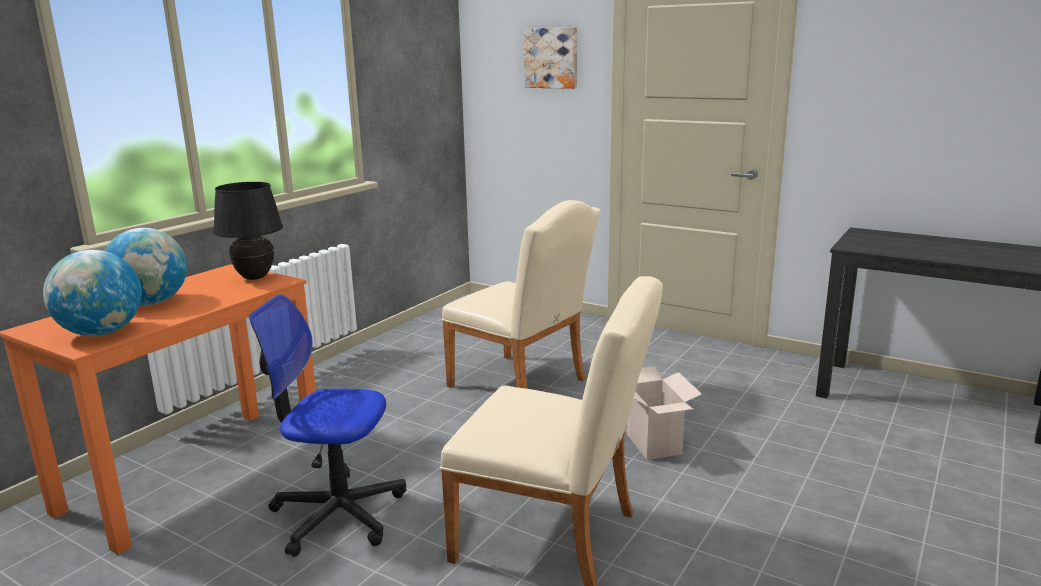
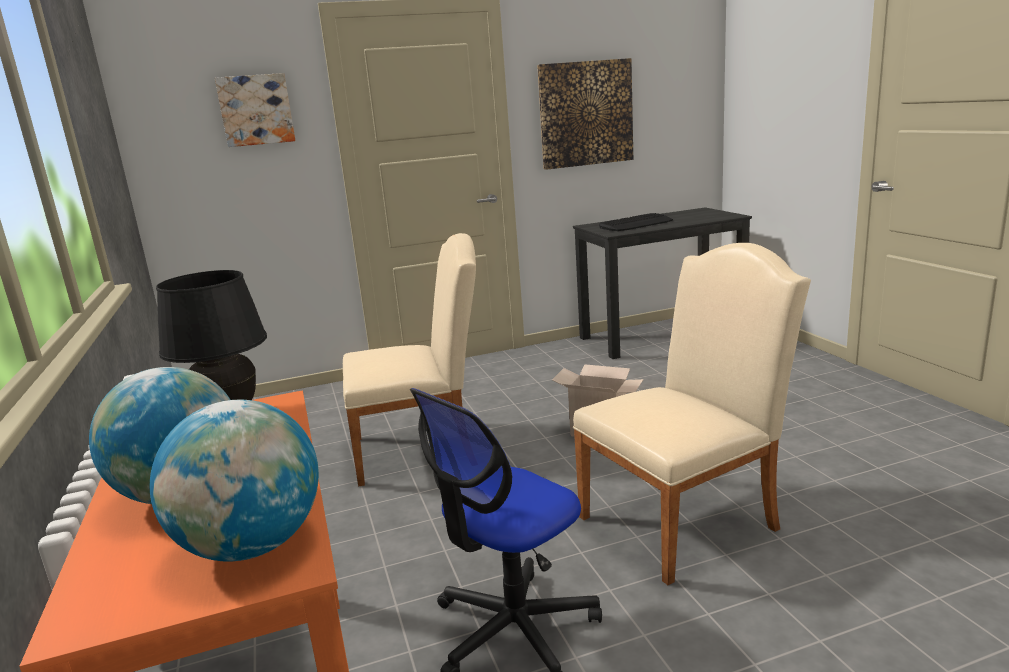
camera: 50 degrees left, 0 degrees up
none -> picture [537,58,633,170]
none -> keyboard [599,213,673,231]

